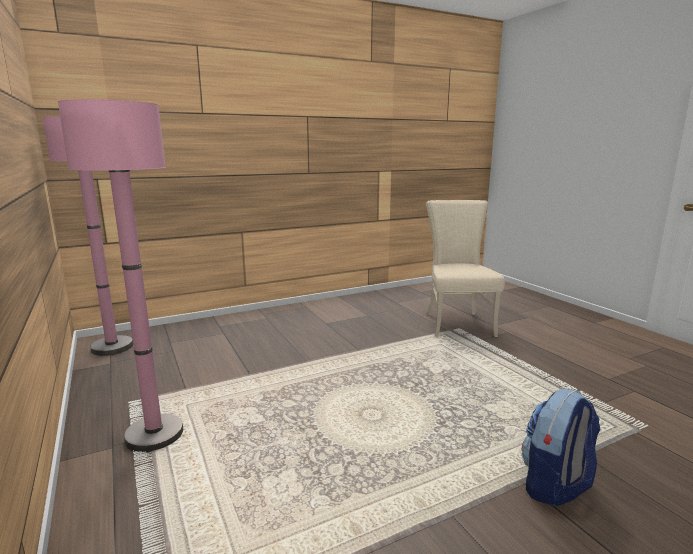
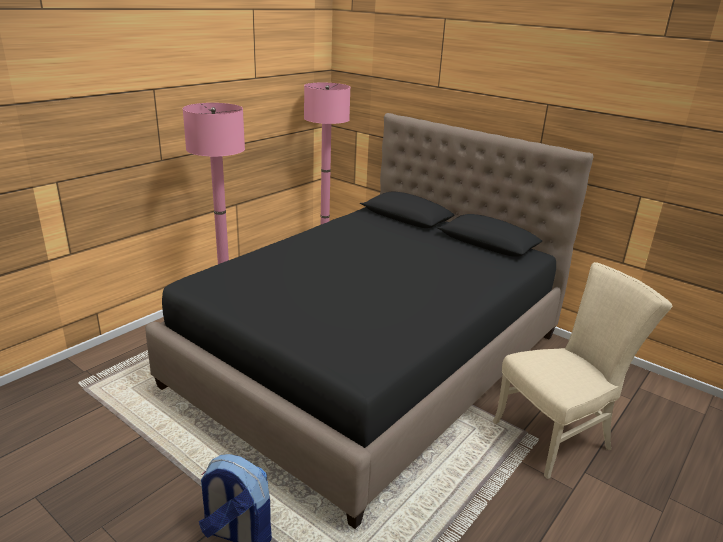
camera: 65 degrees right, 10 degrees up
none -> black bed [145,113,594,529]

